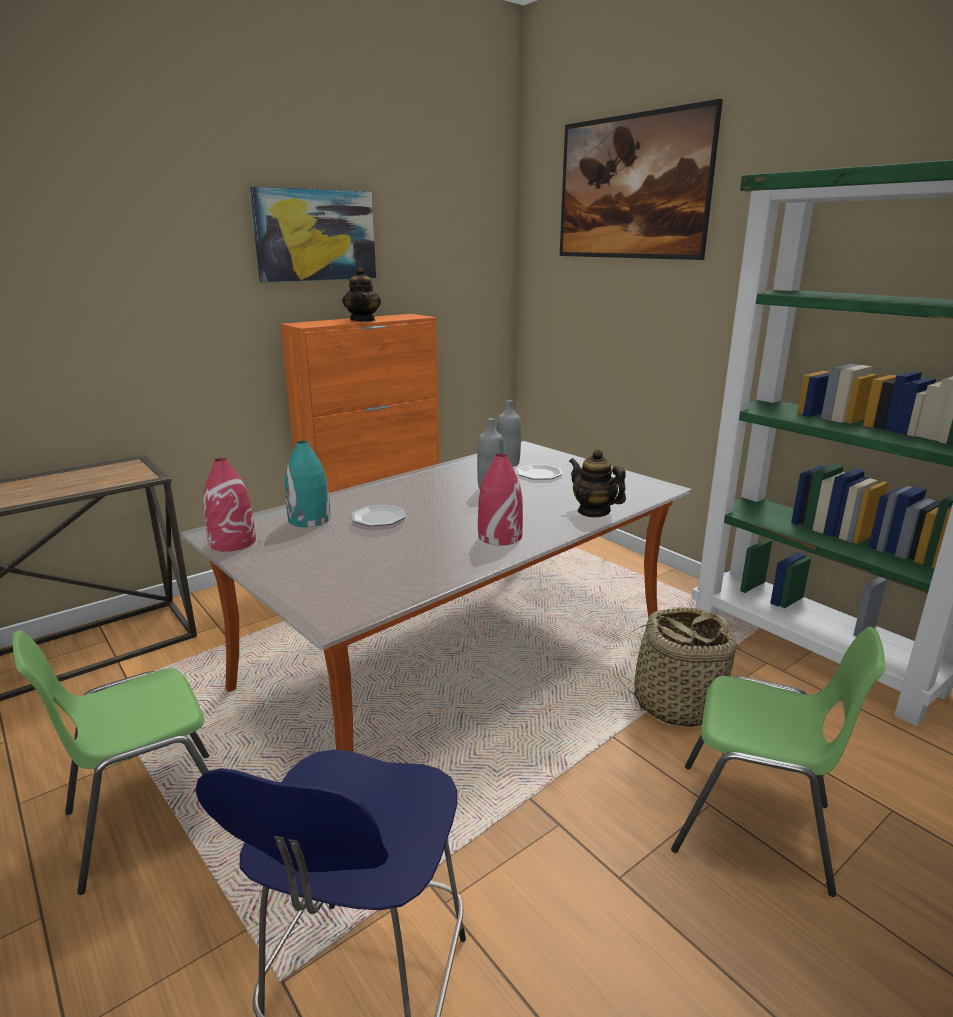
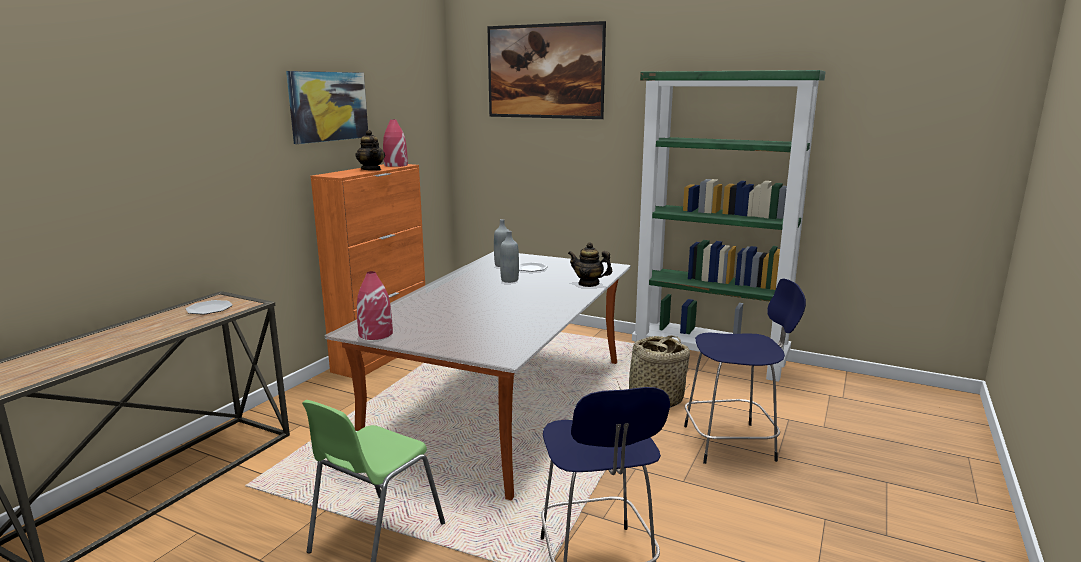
camera: 25 degrees left, 5 degrees down
turquoise vase [285,441,331,527] -> none
plate [352,505,406,526] -> plate moved to [186,300,233,315]
red vase [478,454,523,545] -> red vase moved to [383,119,408,167]
green chair [671,627,886,897] -> blue stool [684,278,806,464]

